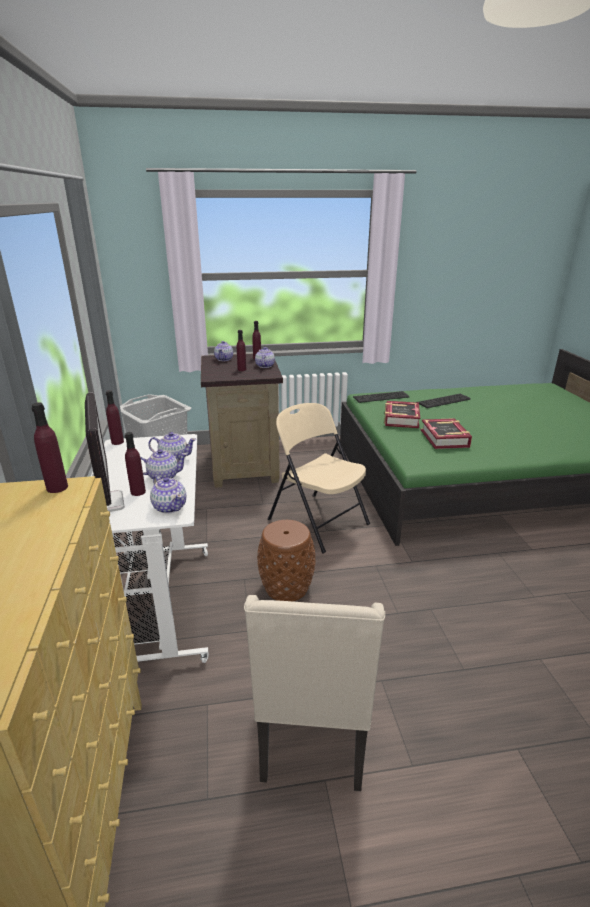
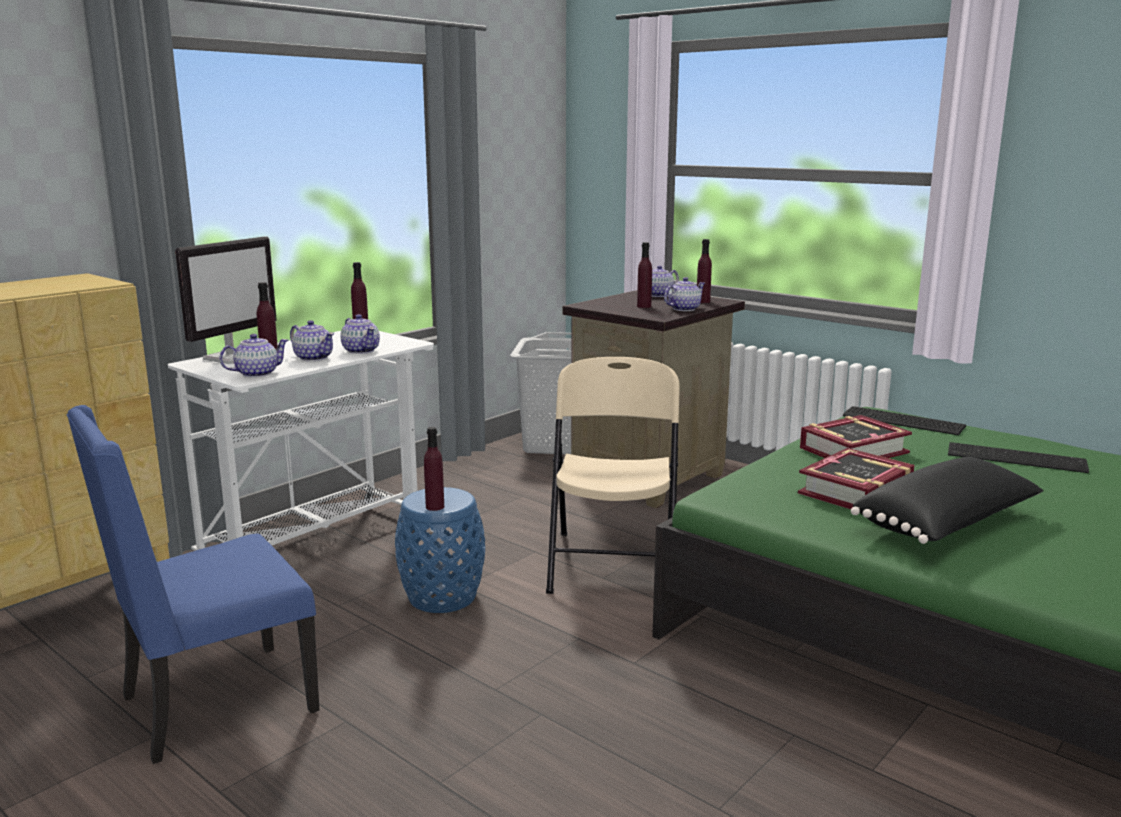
camera: 50 degrees right, 10 degrees down
purple bottle [31,402,68,493] -> purple bottle moved to [424,427,444,511]
teapot [150,475,186,514] -> teapot turned 135 degrees counterclockwise [219,334,289,378]
beige chair [244,595,385,791] -> blue chair [67,405,319,764]
brown stool [257,520,316,601] -> blue stool [395,487,485,613]
none -> black pillow [851,457,1044,544]

